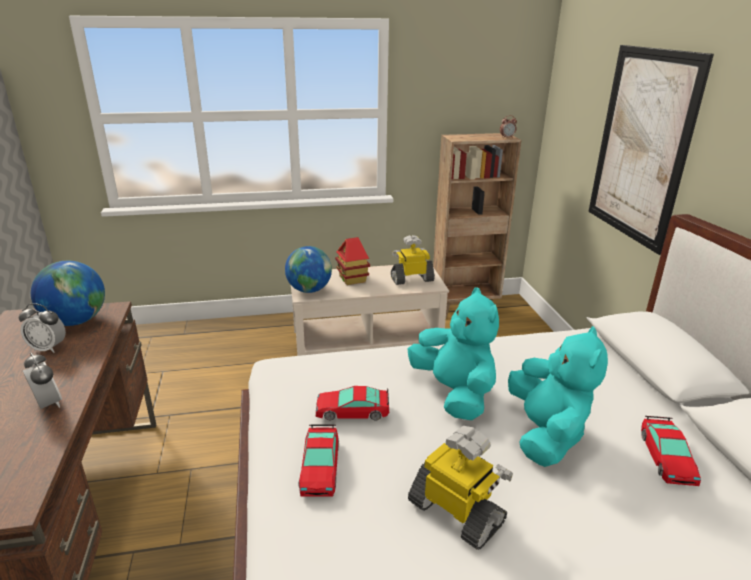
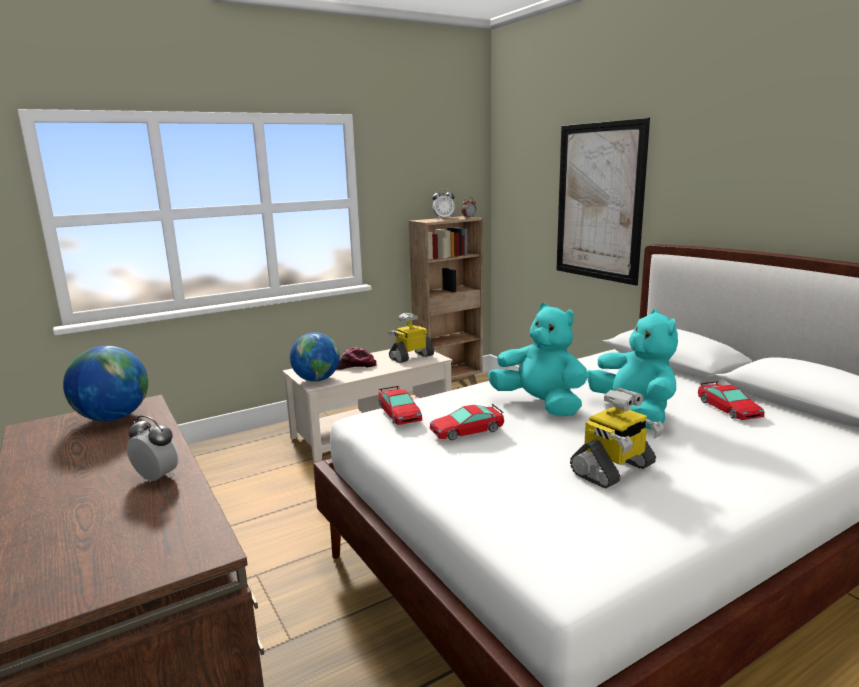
camera: 20 degrees left, 10 degrees down
alarm clock [19,303,66,353] -> alarm clock moved to [432,188,455,219]
toy car [298,425,339,497] -> toy car moved to [379,386,422,425]
toy house [335,237,370,285] -> cap [336,347,377,370]
toy robot [408,426,513,550] -> toy robot turned 120 degrees clockwise [570,388,664,489]

